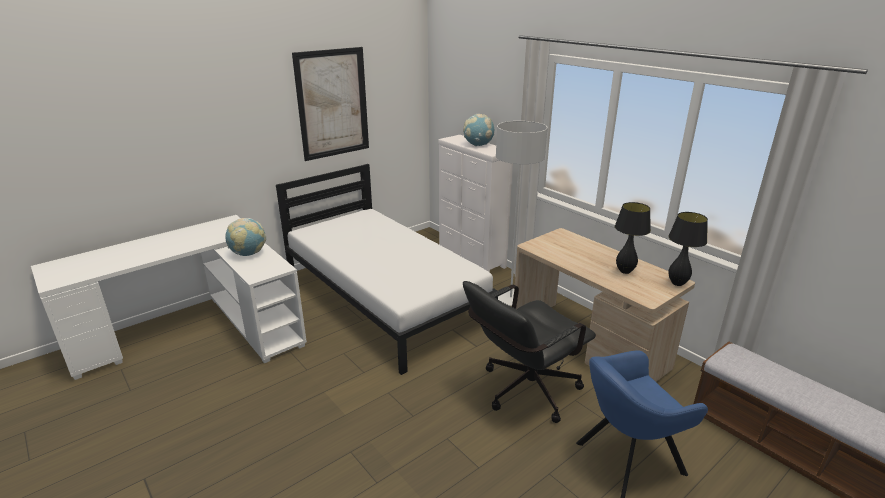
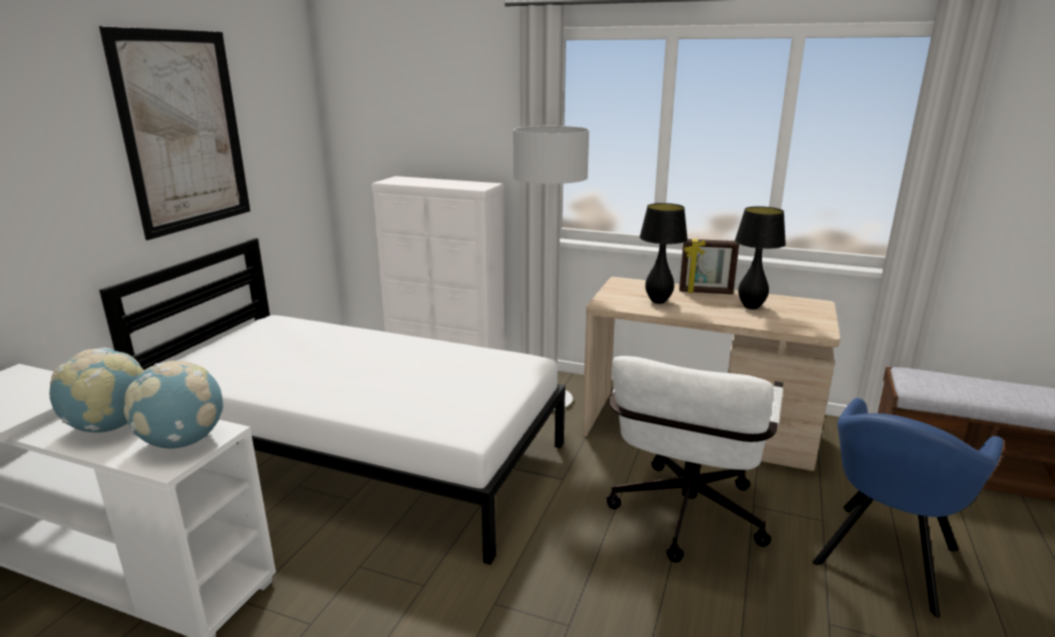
camera: 30 degrees left, 5 degrees down
globe [463,114,494,146] -> globe moved to [124,361,224,449]
black office chair [463,281,596,423] -> white office chair [607,356,783,562]
black table lamp [668,212,708,286] -> black table lamp moved to [639,203,688,304]
none -> picture frame [679,239,739,294]

